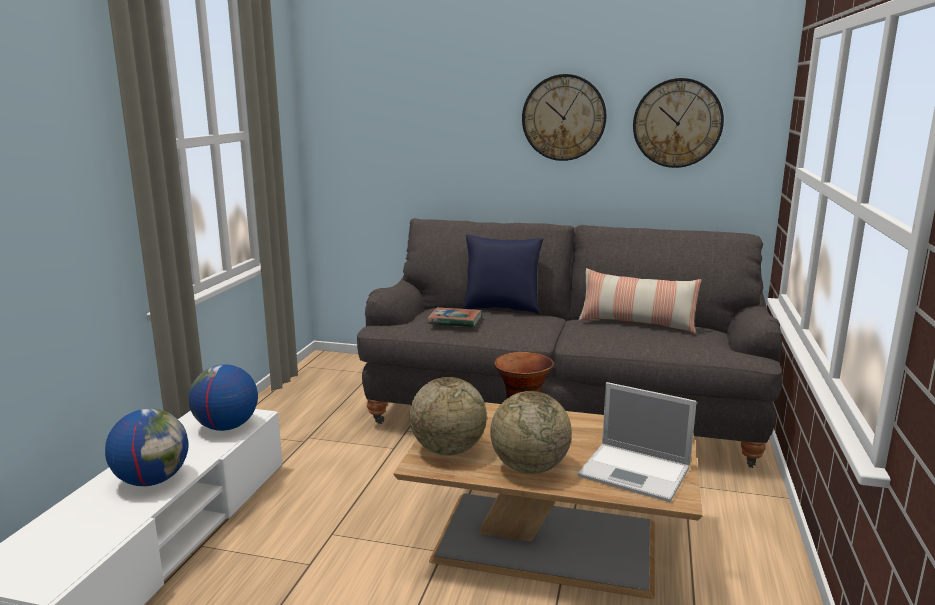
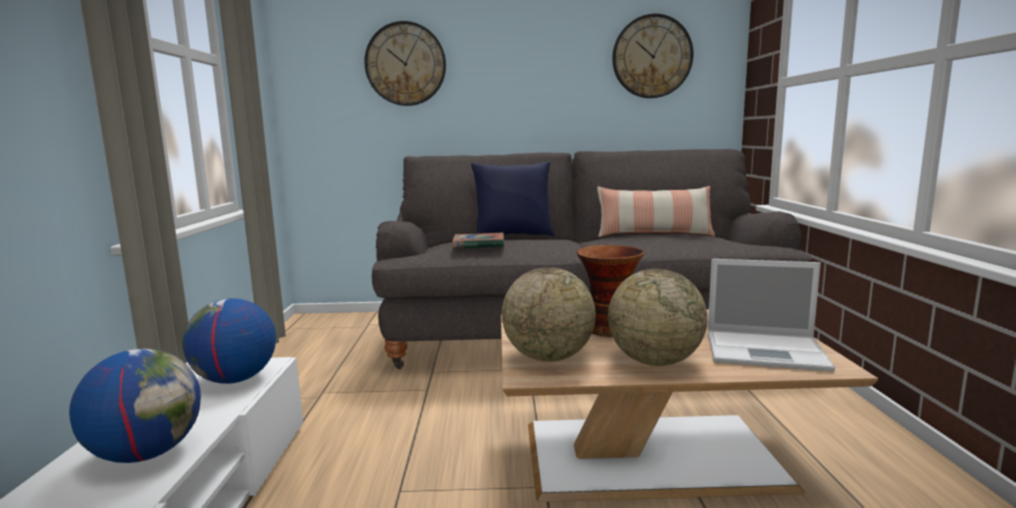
camera: 15 degrees left, 5 degrees down
wall clock [522,74,607,161] -> wall clock moved to [364,21,446,106]

